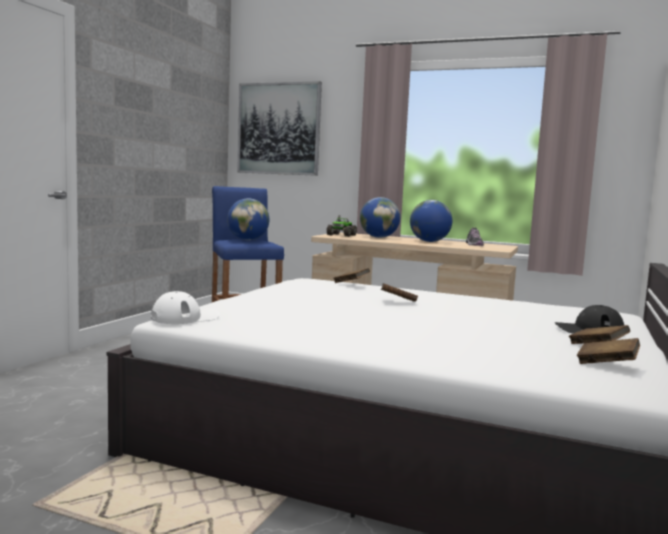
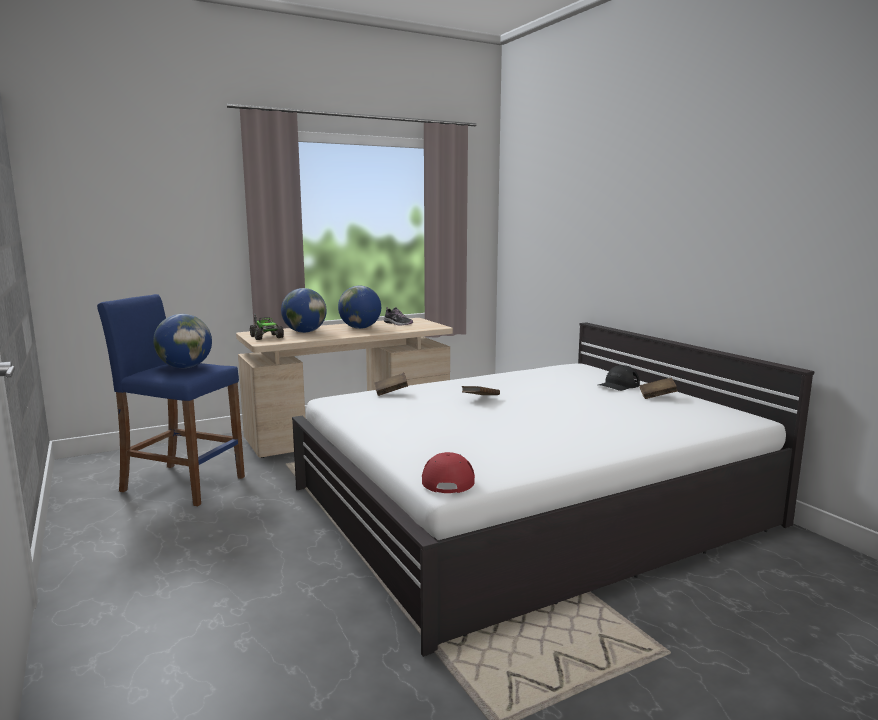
camera: 50 degrees left, 5 degrees up
white cap [151,291,220,324] -> red cap [422,452,475,493]
picture [237,81,322,176] -> none
brown book [577,338,640,364] -> none

